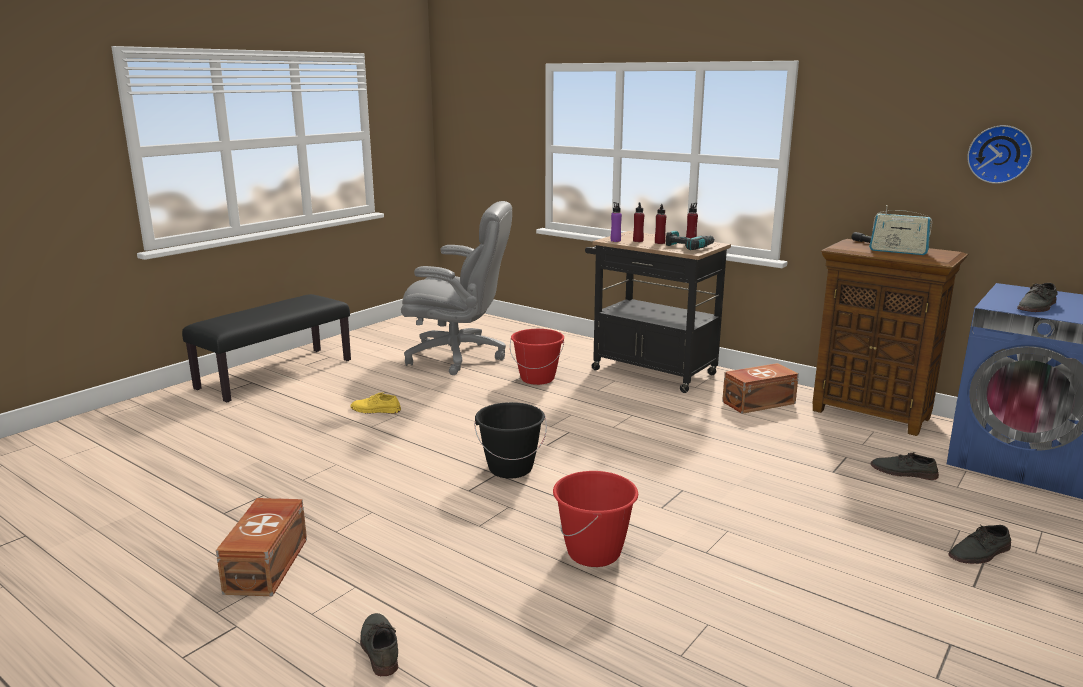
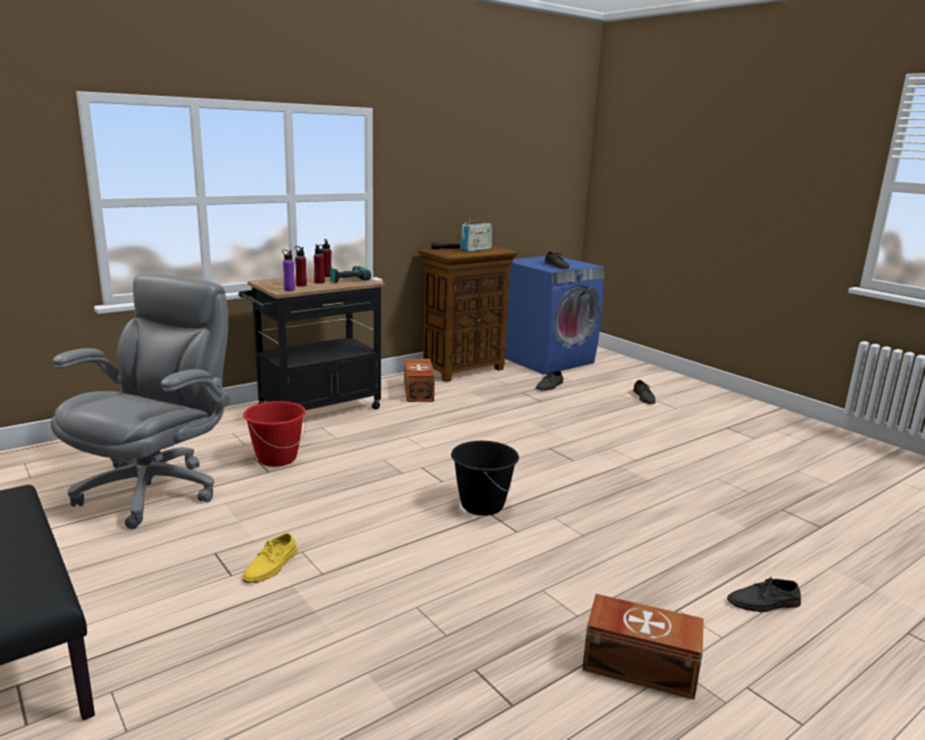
camera: 75 degrees left, 0 degrees up
red bucket [553,471,638,567] -> none
wall clock [967,125,1032,184] -> none

